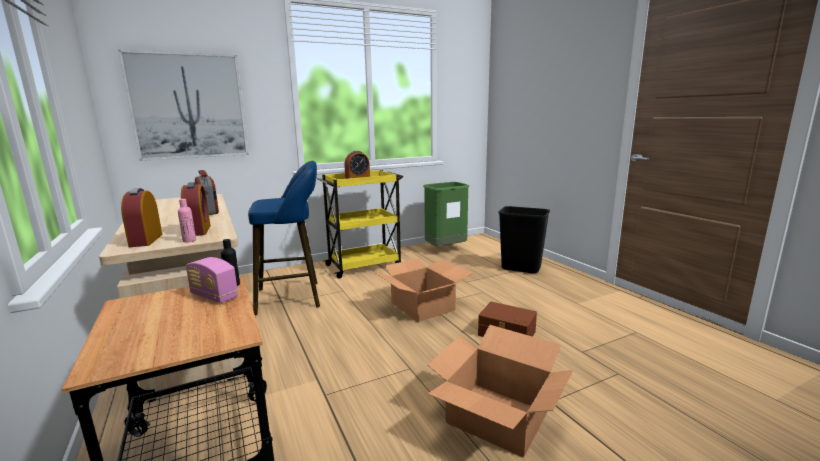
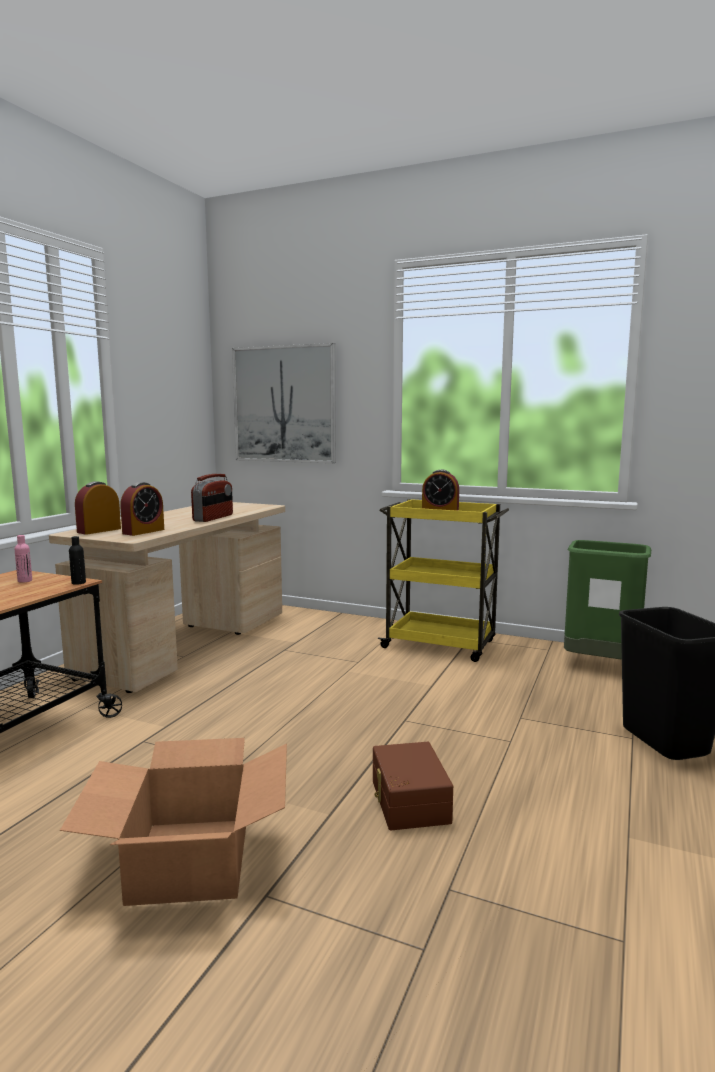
camera: 50 degrees right, 5 degrees down
pink bottle [178,199,196,242] -> pink bottle moved to [15,535,32,583]
radio [186,257,238,303] -> none
blue stool [248,161,320,315] -> none
cardboard box [374,258,473,322] -> none

